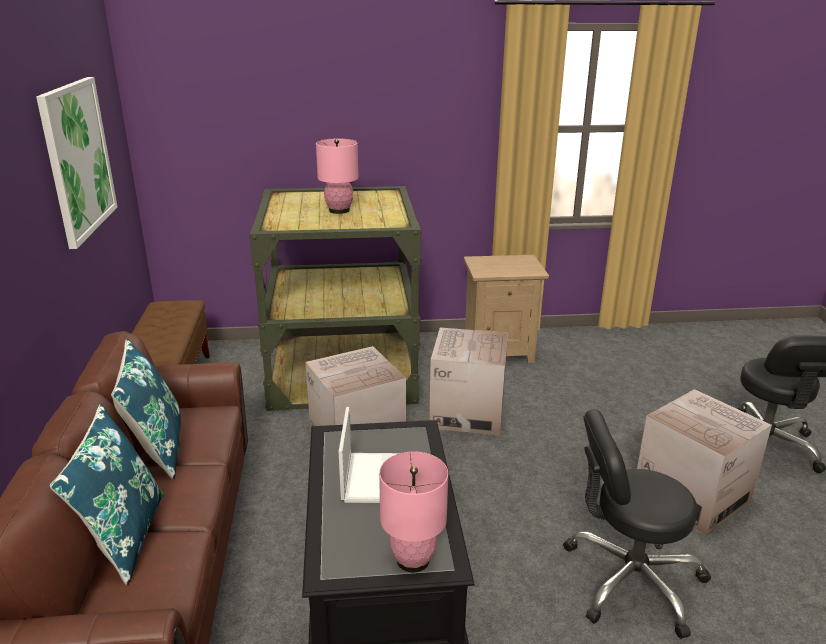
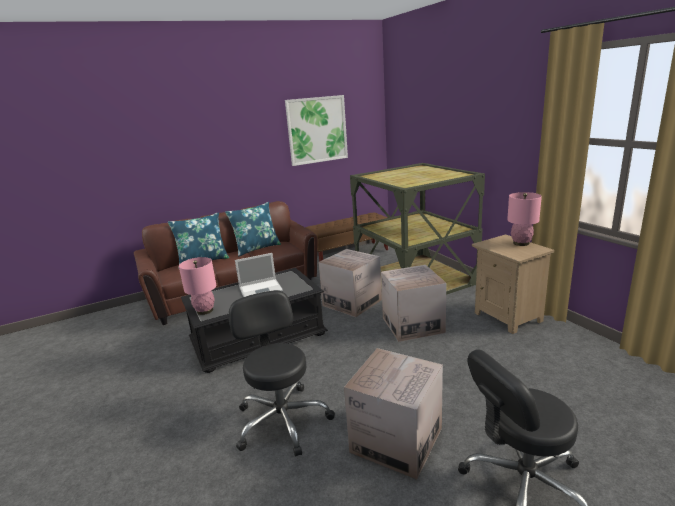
camera: 70 degrees right, 5 degrees down
pink table lamp [316,138,358,214] -> pink table lamp moved to [507,192,542,246]

